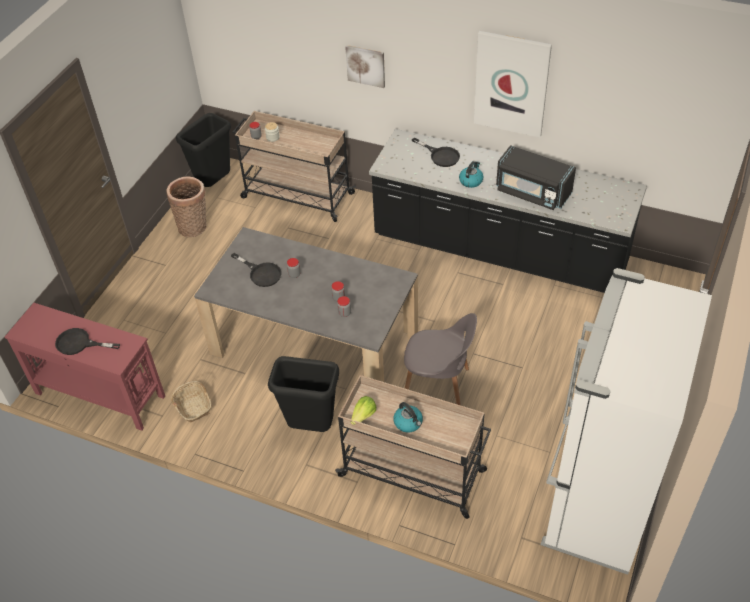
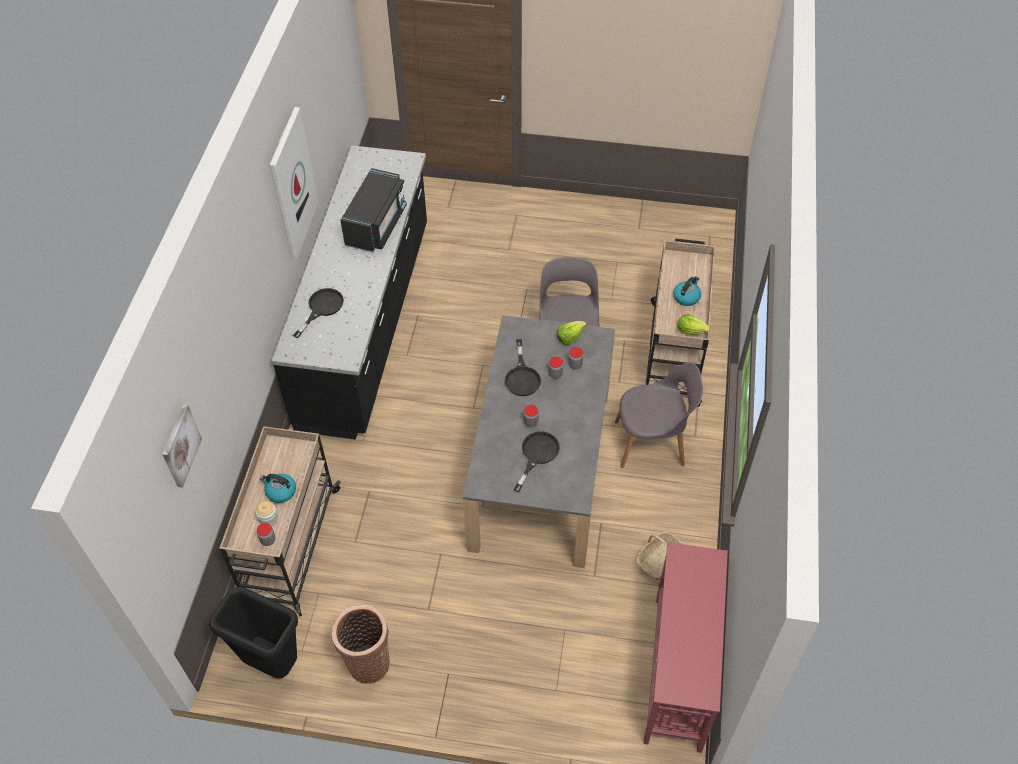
camera: 105 degrees left, 5 degrees up
black frying pan [55,328,120,355] -> black frying pan moved to [505,339,541,396]
black trash can [268,356,339,432] -> grey chair [615,362,703,468]
picture [345,45,385,88] -> picture moved to [162,405,202,488]
kettle [459,161,484,188] -> kettle moved to [260,474,296,503]
white fridge [541,268,712,575] -> none
none -> lettuce [557,321,586,345]

